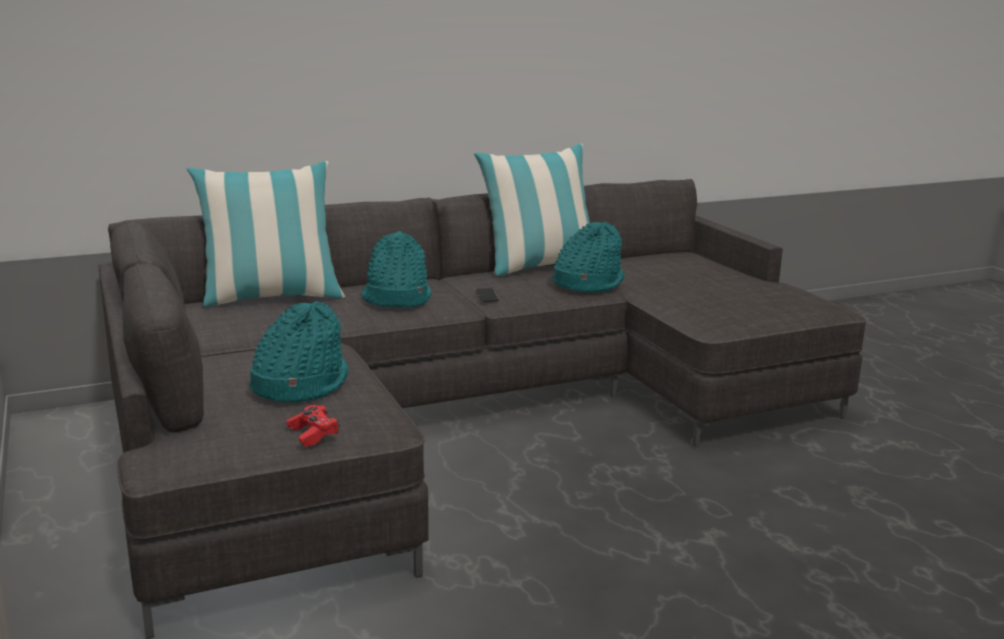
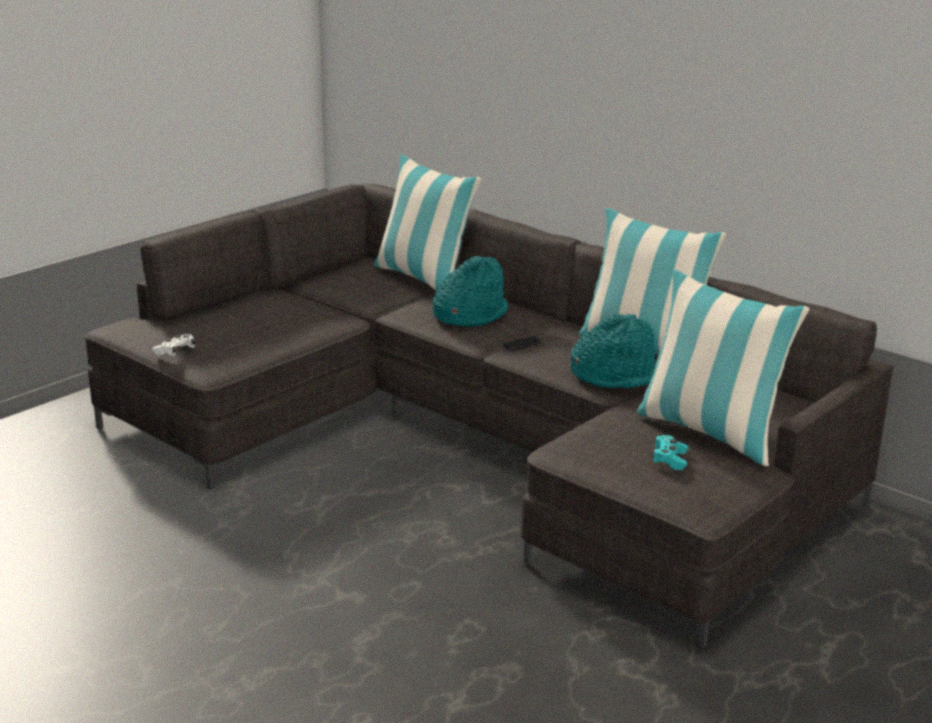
camera: 65 degrees right, 5 degrees up
turquoise hat [250,301,349,402] -> none
red game controller [286,405,340,447] -> white game controller [152,334,195,356]
none -> pillow [636,269,810,466]
none -> turquoise game controller [652,435,689,470]

